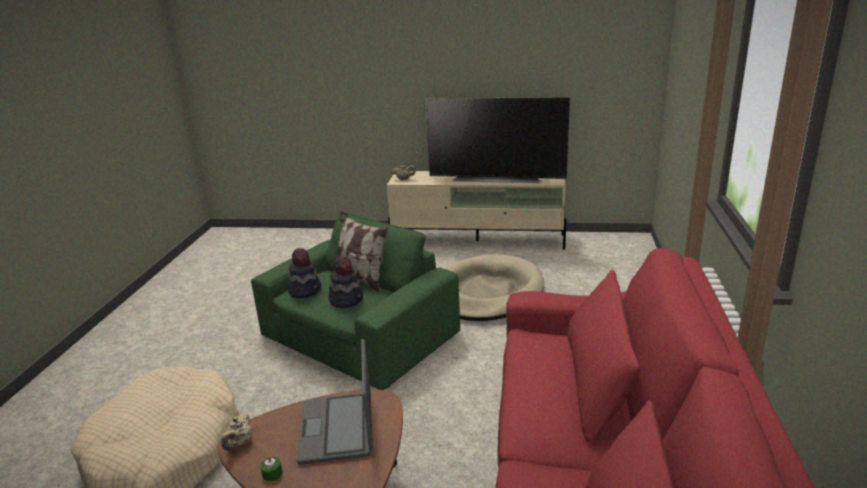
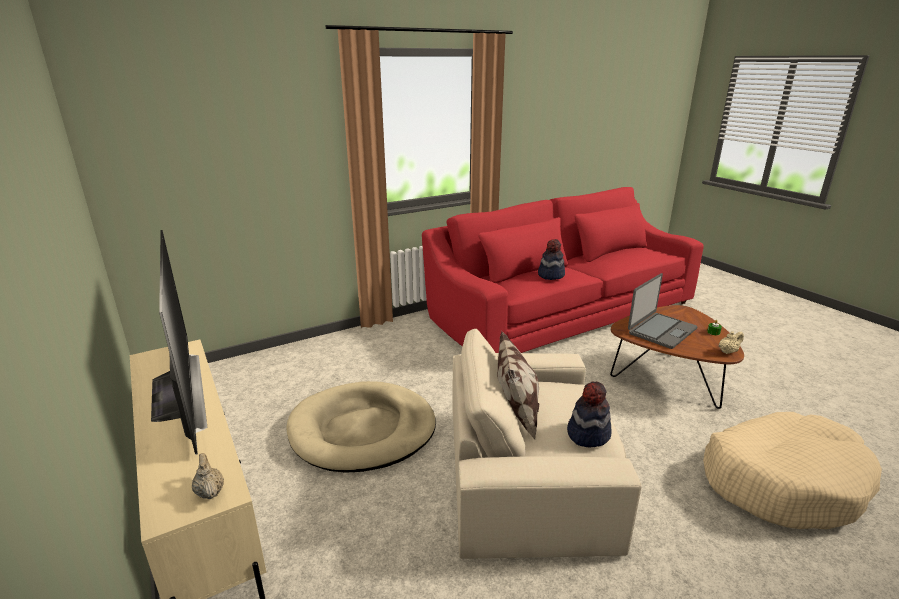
camera: 130 degrees left, 0 degrees up
green armchair [251,212,460,390] -> beige armchair [453,329,642,559]
hat [329,256,363,308] -> hat moved to [538,239,565,280]

